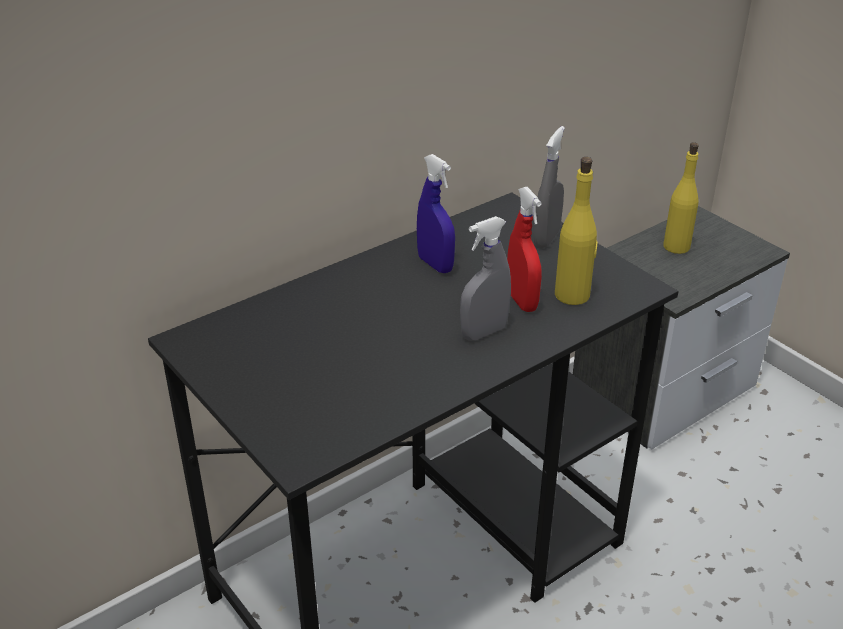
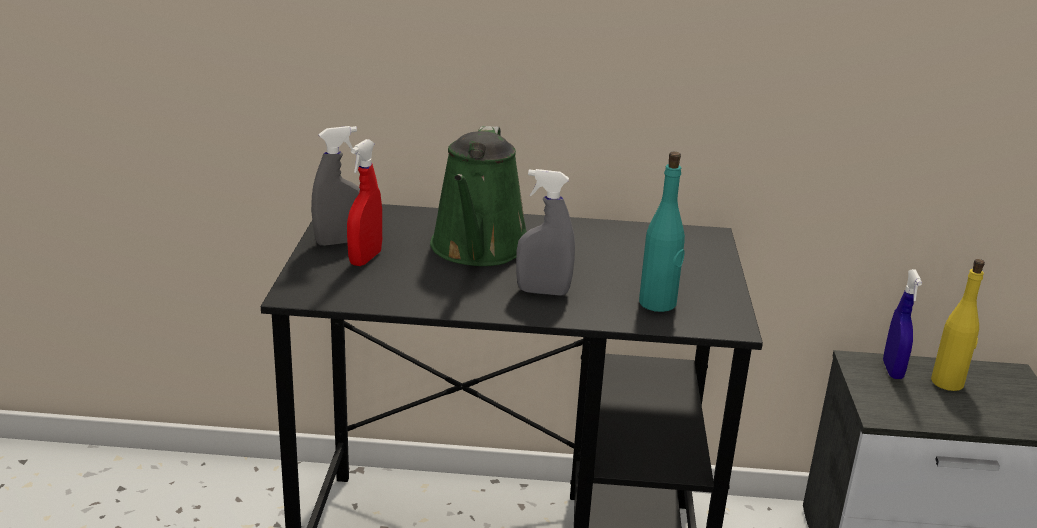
camera: 40 degrees right, 10 degrees down
blue spray bottle [417,154,455,273] -> blue spray bottle moved to [883,269,922,379]
red spray bottle [507,187,542,312] -> red spray bottle moved to [347,139,382,266]
grey spray bottle [534,126,565,248] -> grey spray bottle moved to [311,126,360,246]
yellow bottle [555,157,597,305] -> turquoise bottle [639,152,685,312]
none -> green watering can [430,126,526,266]

